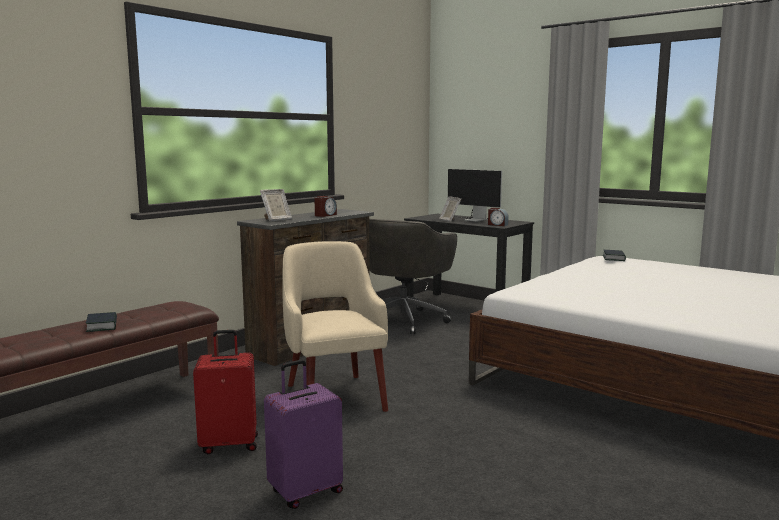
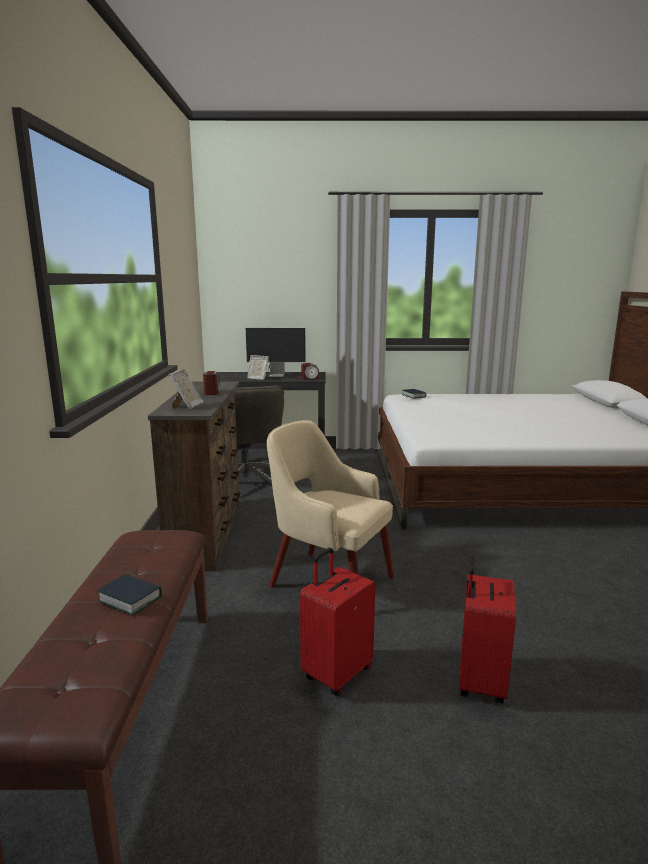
camera: 40 degrees left, 5 degrees up
purple suitcase [264,359,343,509] -> red suitcase [459,556,516,704]

